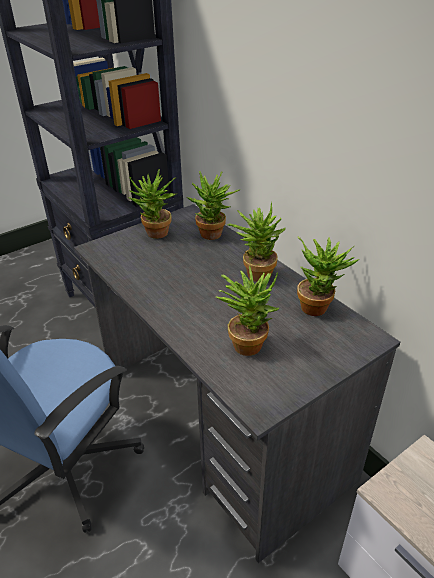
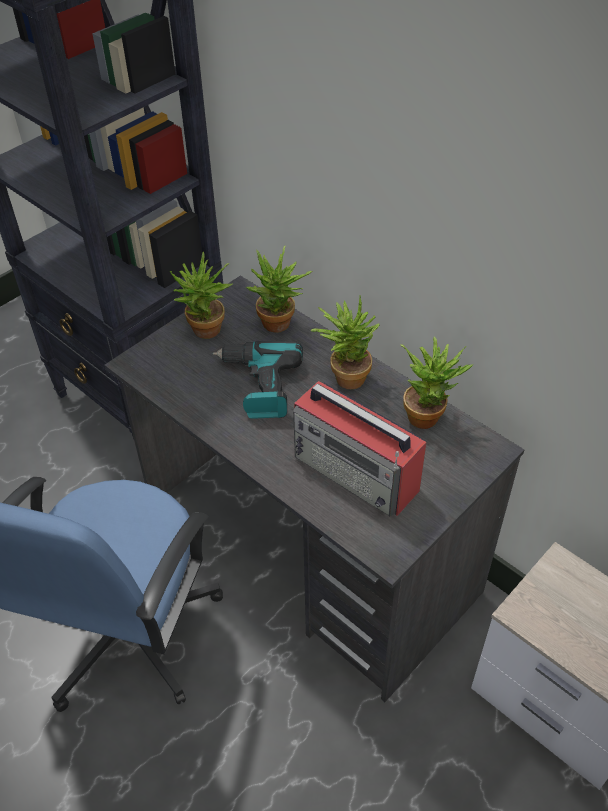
camera: 10 degrees left, 10 degrees up
potted plant [216,265,280,356] -> radio [293,381,427,516]
none -> power drill [213,341,303,419]

